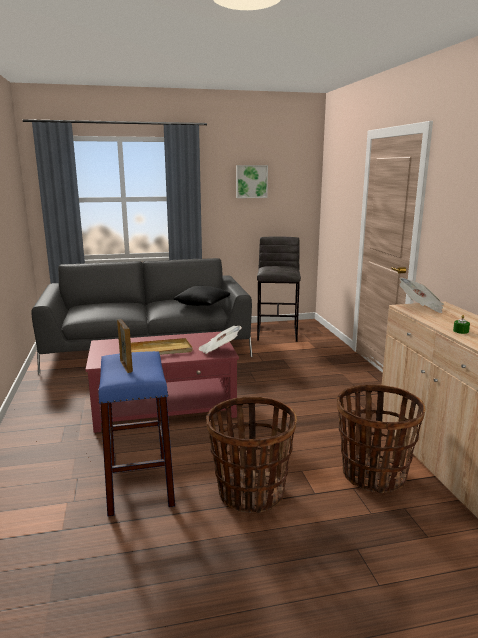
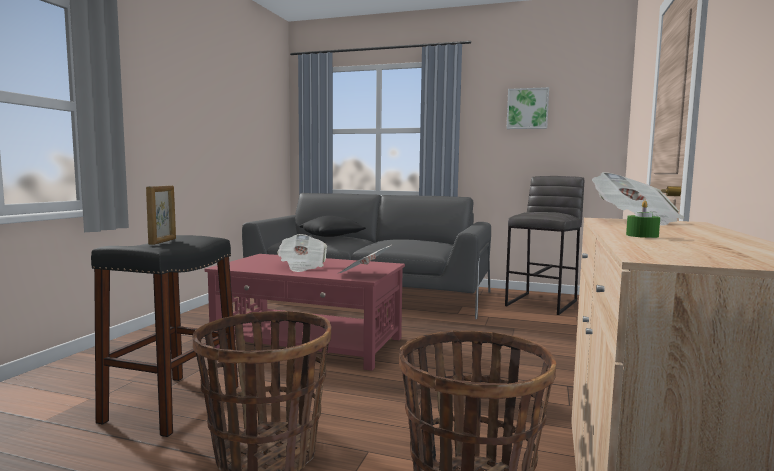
camera: 30 degrees right, 10 degrees down
blue stool [98,351,175,517] -> black stool [91,235,238,437]
beige tray [131,338,193,355] -> newspaper [277,234,327,272]
black pillow [173,286,230,306] -> black pillow moved to [299,216,366,237]

